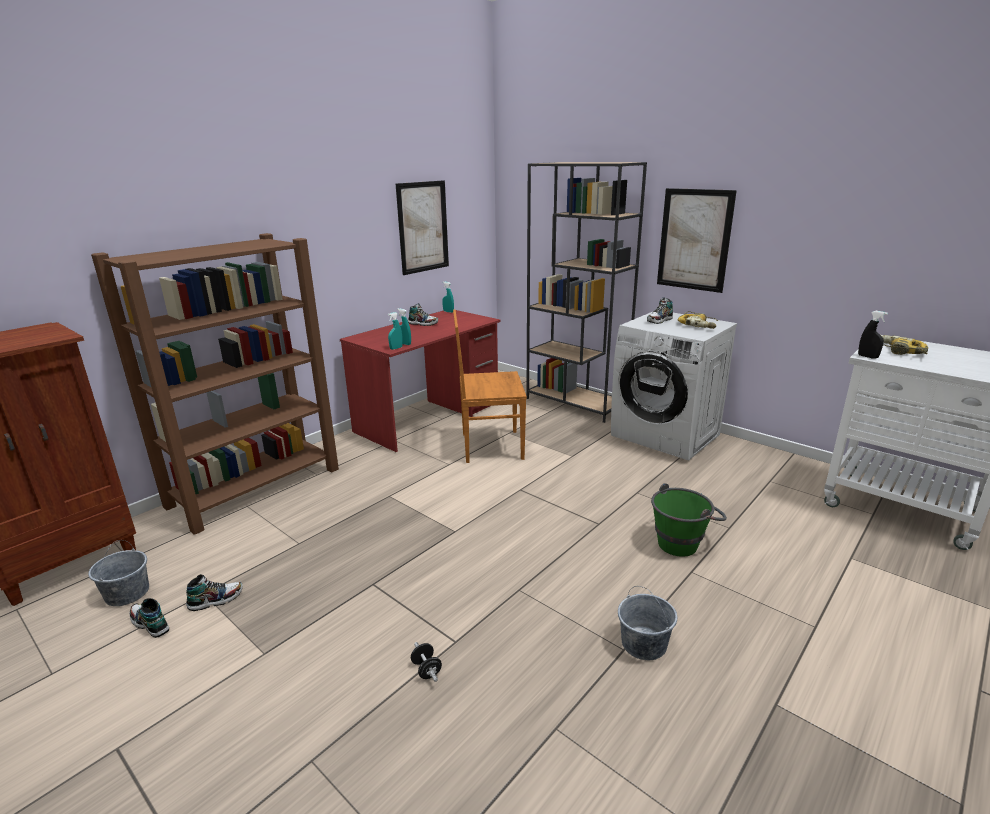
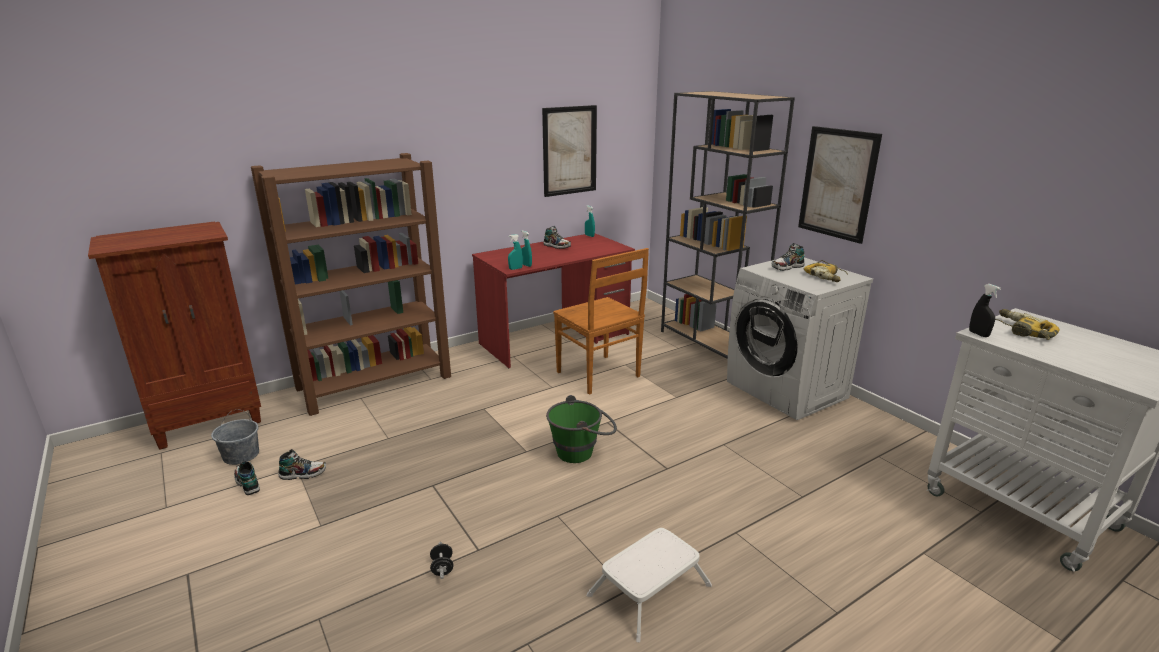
camera: 15 degrees right, 0 degrees up
brown chair [453,309,527,463] -> brown chair turned 135 degrees counterclockwise [553,248,649,395]
grey bucket [618,586,677,660] -> white step ladder [587,528,712,642]
green bucket [651,483,727,557] -> green bucket moved to [546,395,617,463]

